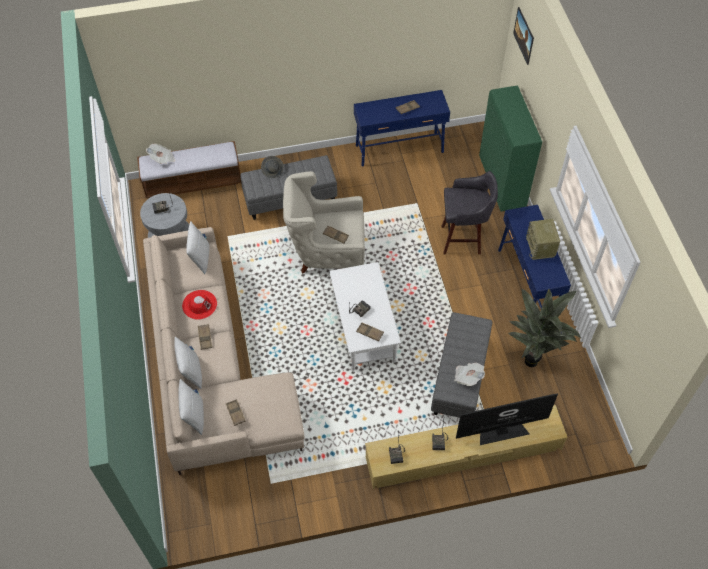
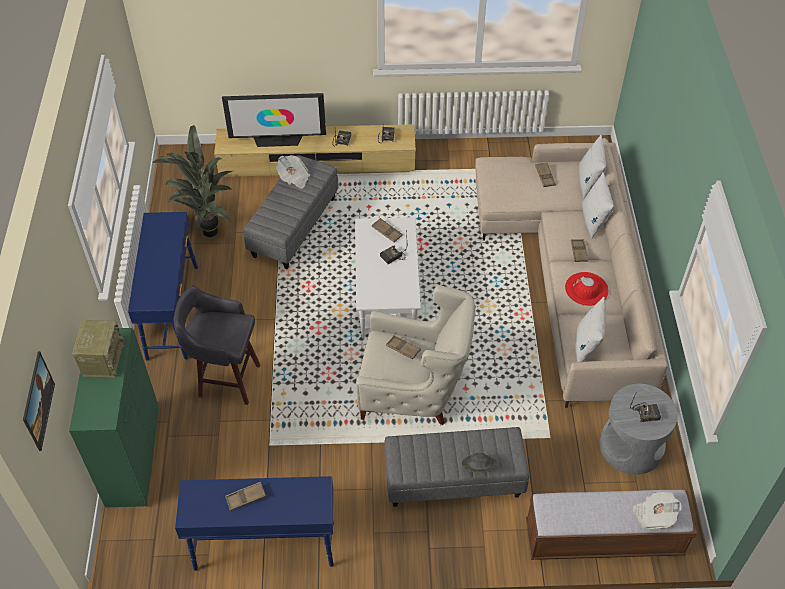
camera: 170 degrees left, 5 degrees down
radio [526,219,560,260] -> radio moved to [72,320,126,378]

